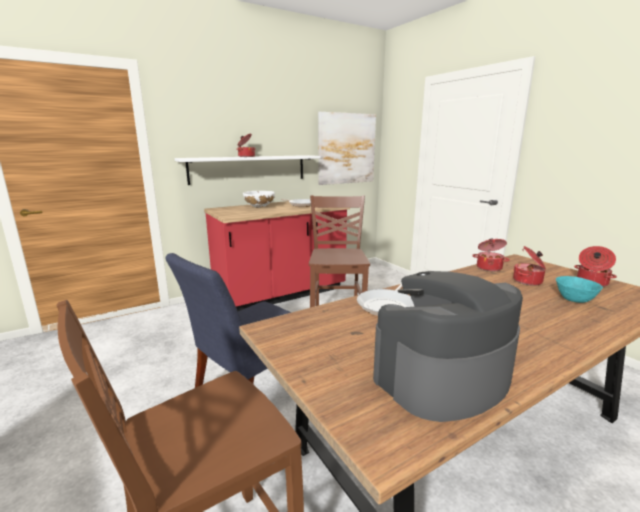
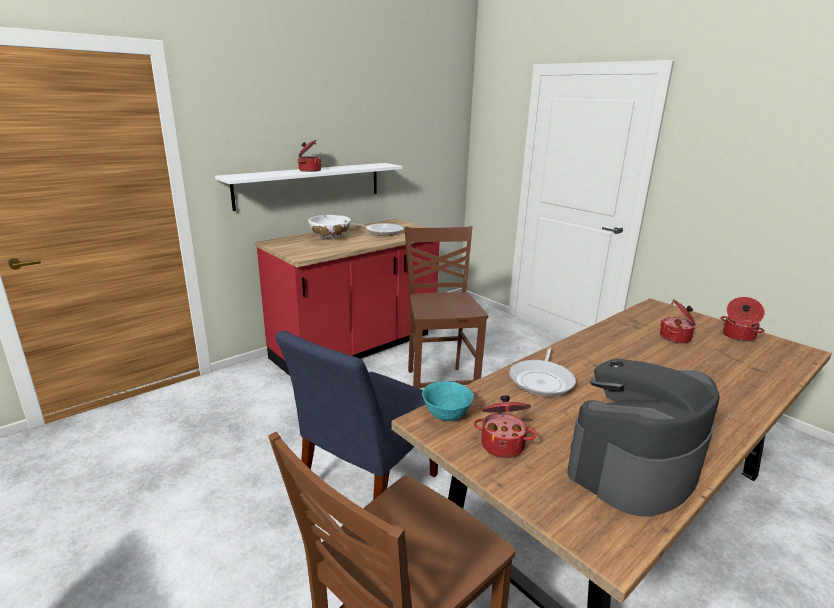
camera: 10 degrees left, 5 degrees up
picture [318,112,376,185] -> none
cooking pot [472,238,510,271] -> cooking pot moved to [474,395,536,458]
turquoise bowl [556,276,603,303] -> turquoise bowl moved to [422,381,474,421]

